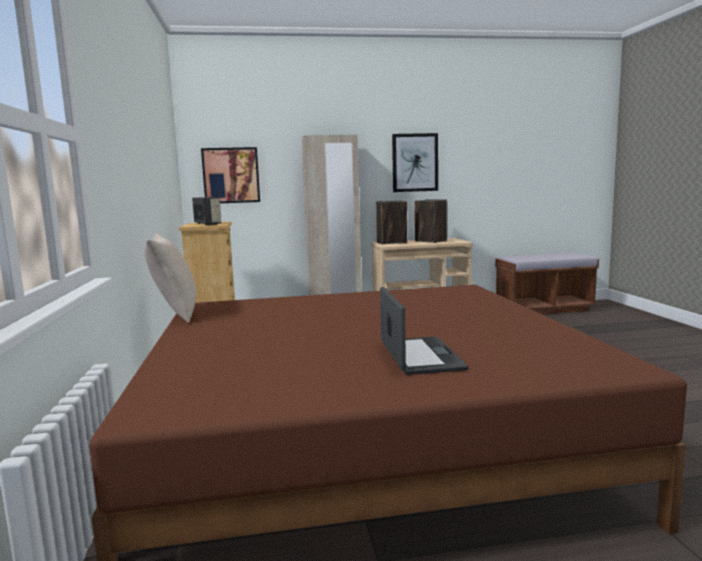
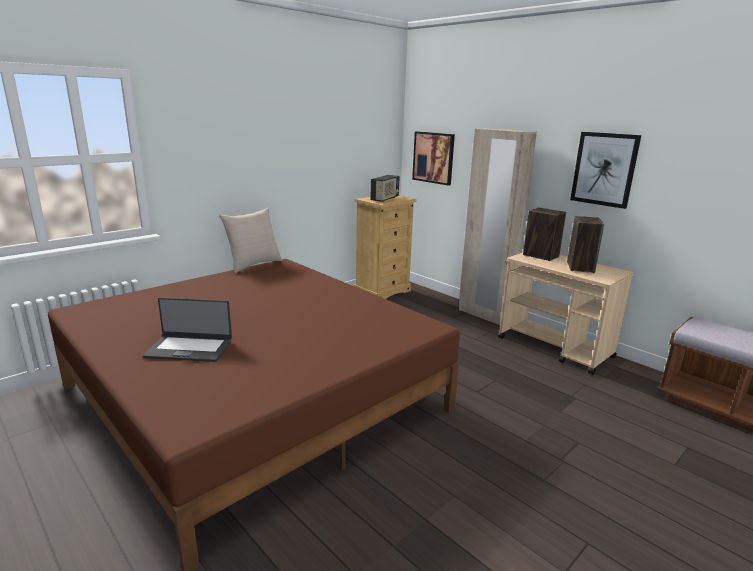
camera: 55 degrees right, 10 degrees up
laptop [380,287,468,375] -> laptop turned 45 degrees clockwise [143,297,232,362]

